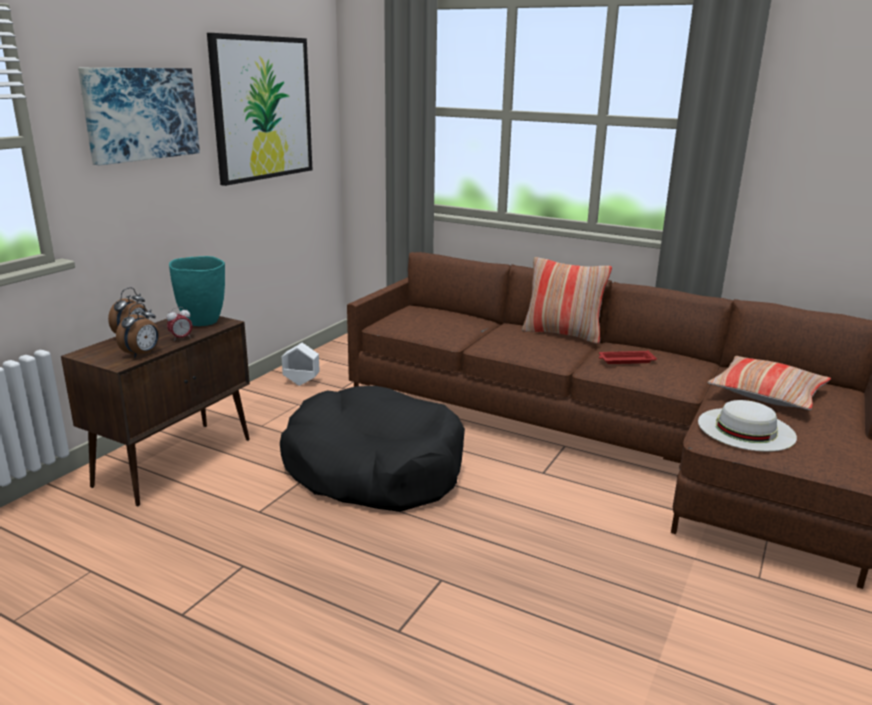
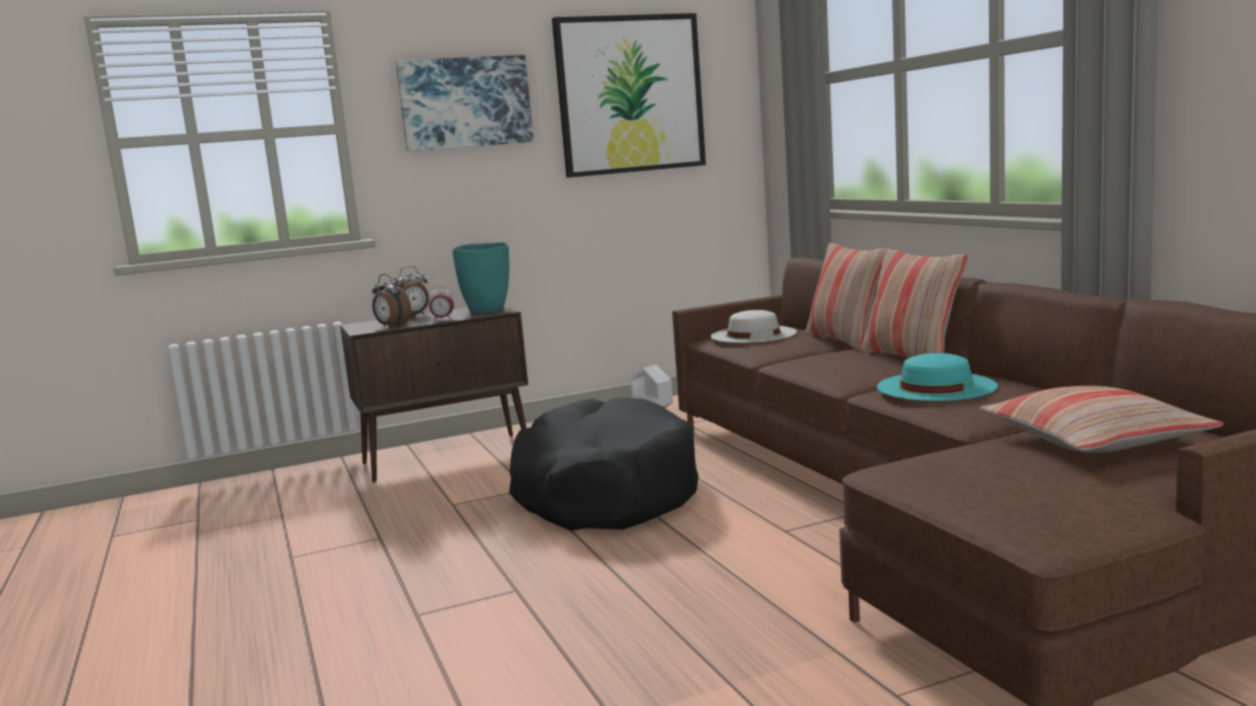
camera: 40 degrees right, 10 degrees down
alarm clock [116,303,159,358] -> alarm clock turned 60 degrees clockwise [372,274,411,328]
red tray [599,350,657,364] -> turquoise hat [877,353,998,401]
white hat [698,400,797,452] -> white hat moved to [711,310,797,343]
none -> pillow [805,243,886,350]

